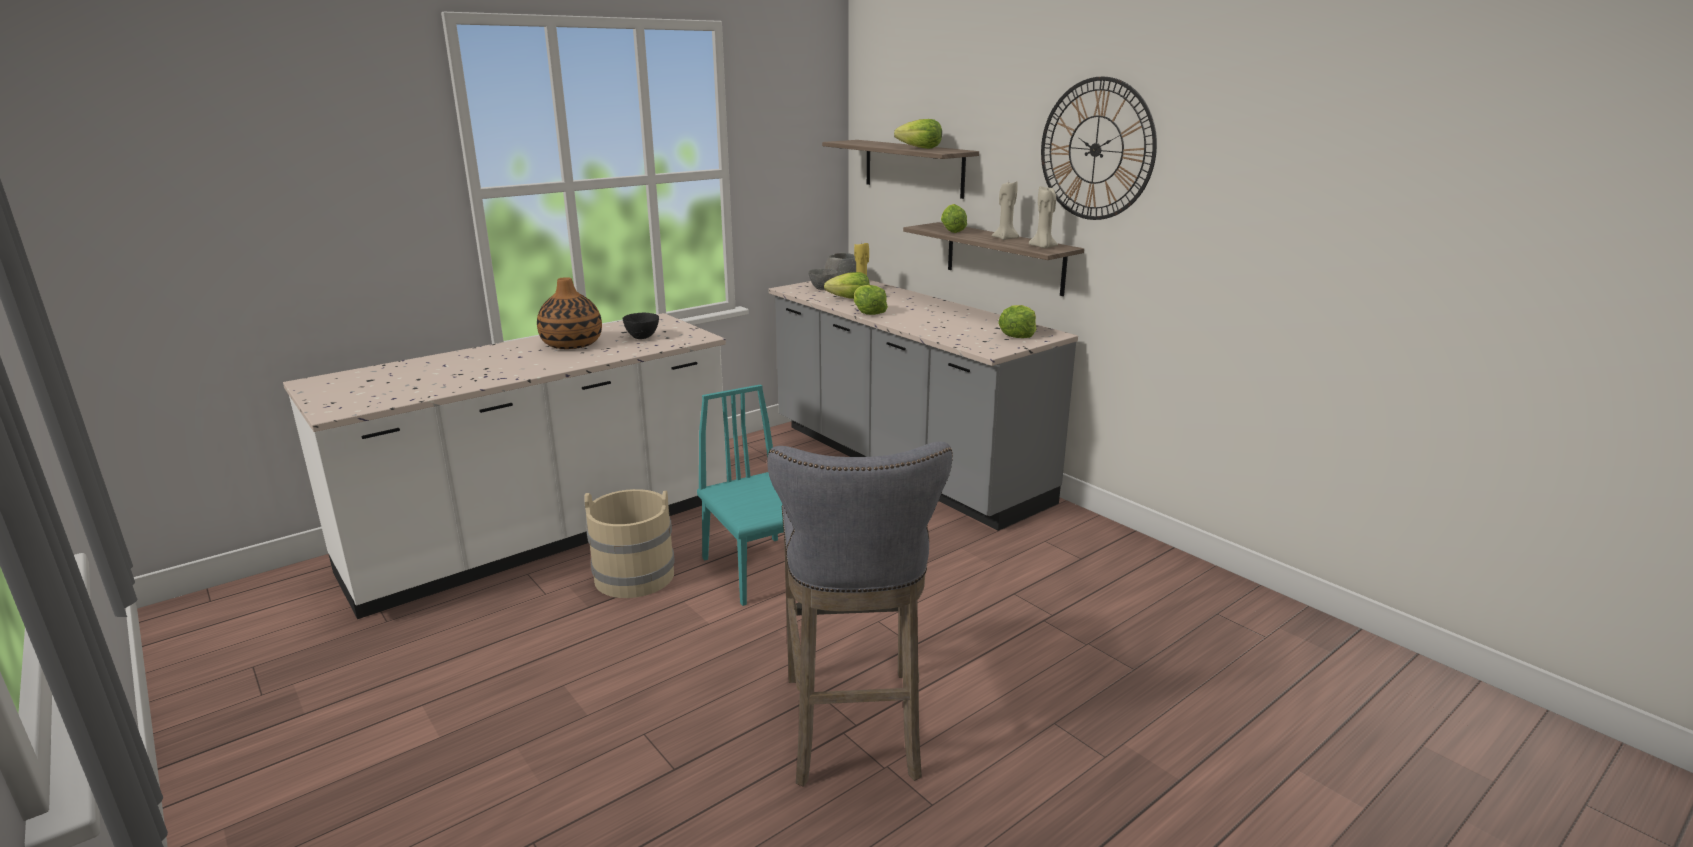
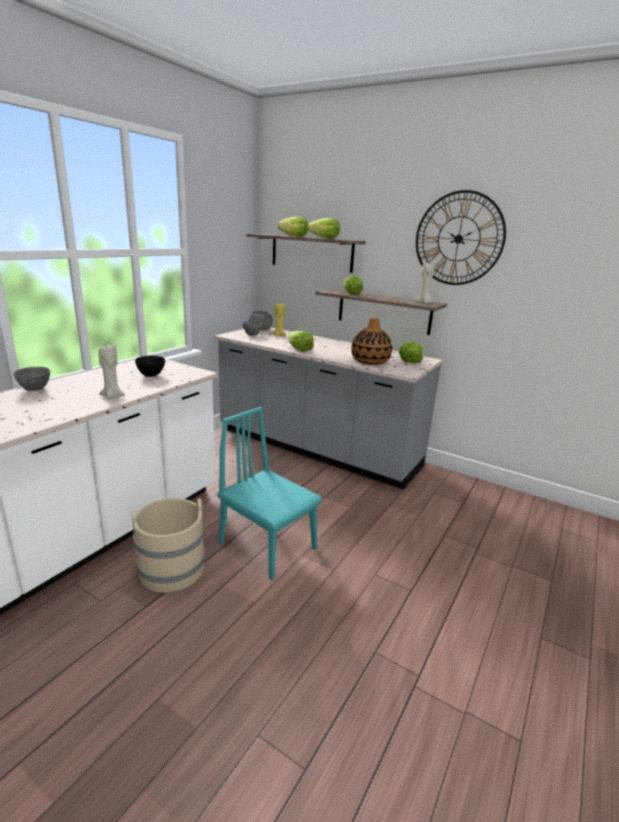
camera: 20 degrees left, 0 degrees up
vase [537,277,602,349] -> vase moved to [351,318,392,365]
grey stool [767,442,953,787] -> none
lettuce [824,272,870,299] -> lettuce moved to [278,217,308,236]
beige candle [992,181,1019,240] -> beige candle moved to [98,344,125,399]
none -> grey bowl [14,367,50,391]

